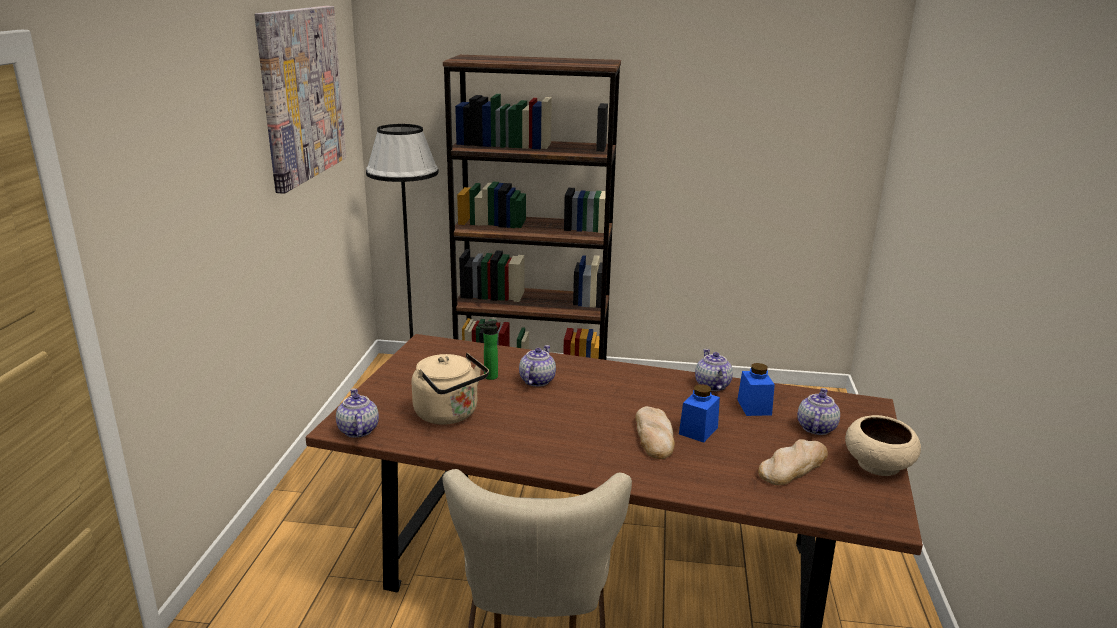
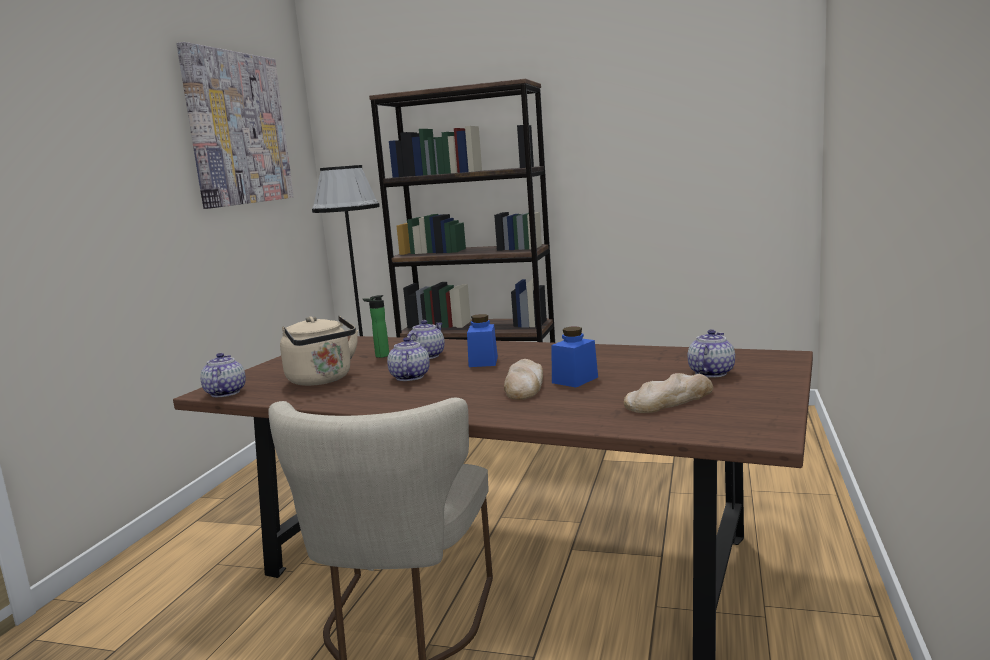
camera: 10 degrees right, 10 degrees down
teapot [695,349,733,391] -> teapot moved to [387,337,430,381]
blue jar [737,363,775,416] -> blue jar moved to [467,314,498,367]
beige bowl [845,415,921,476] -> none

